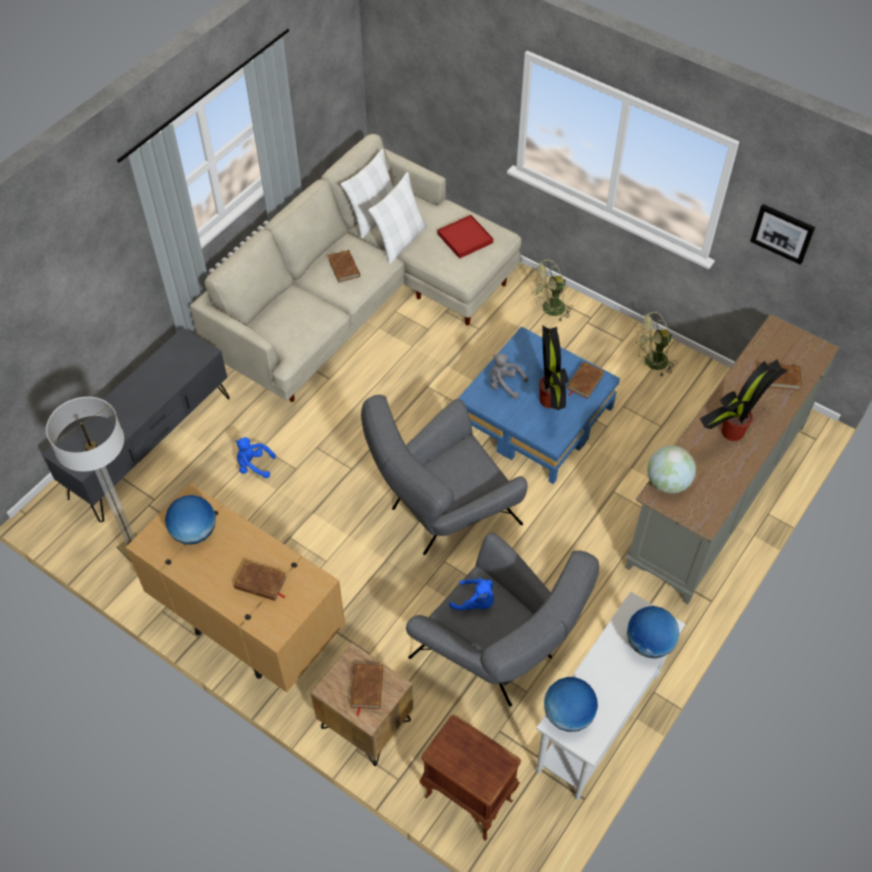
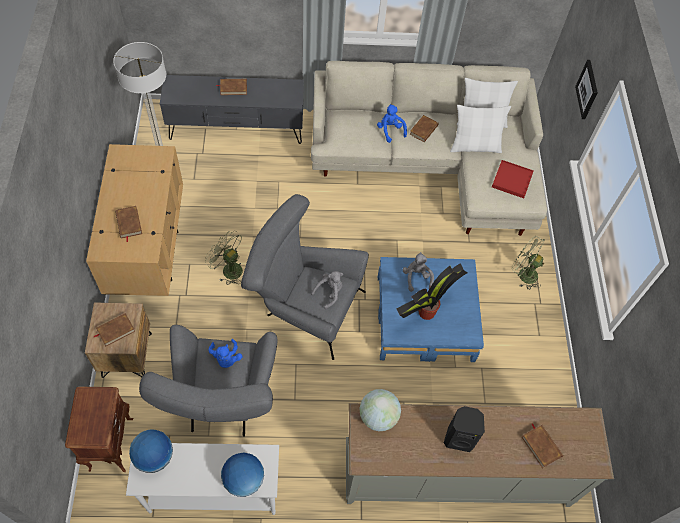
camera: 50 degrees right, 5 degrees up
globe [165,495,216,545] -> none
blue plush toy [235,437,276,478] -> blue plush toy moved to [377,104,407,143]
brown book [566,362,604,399] -> brown book moved to [216,79,247,95]
green fan [634,311,677,376] -> green fan moved to [205,231,243,285]
potted plant [700,359,788,441] -> black speaker [444,406,485,452]
picture [750,204,815,265] -> picture moved to [575,60,598,119]
none -> grey plush toy [311,271,343,309]

